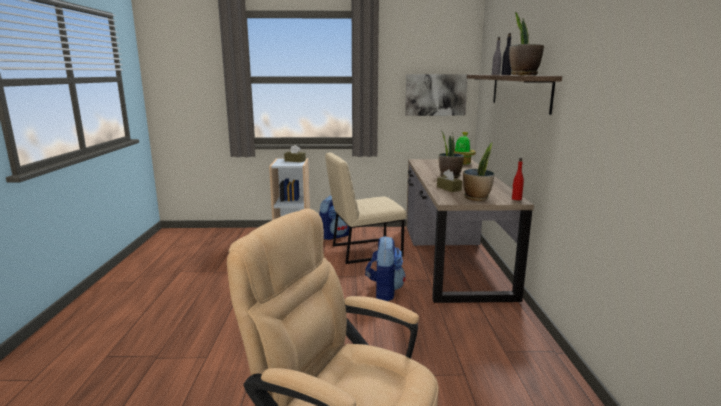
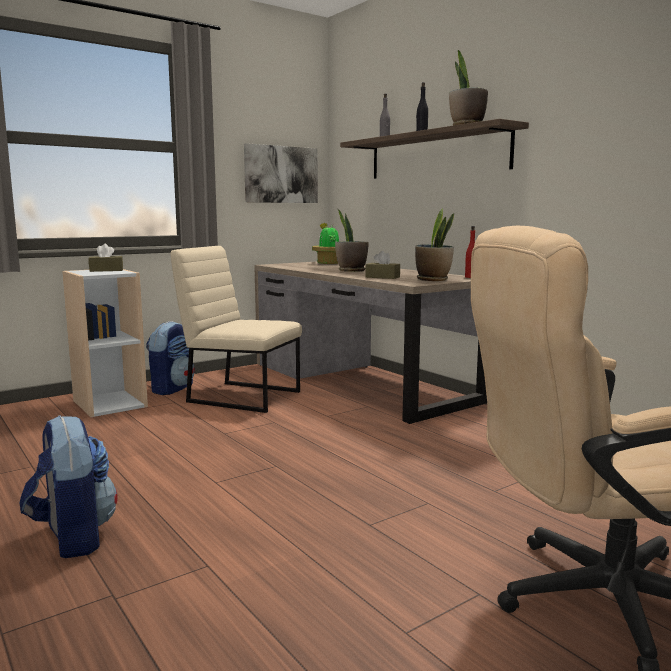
camera: 35 degrees left, 5 degrees down
beige chair [325,152,407,264] -> beige chair turned 75 degrees clockwise [170,246,302,413]
backpack [365,236,406,301] -> backpack moved to [20,415,118,558]

